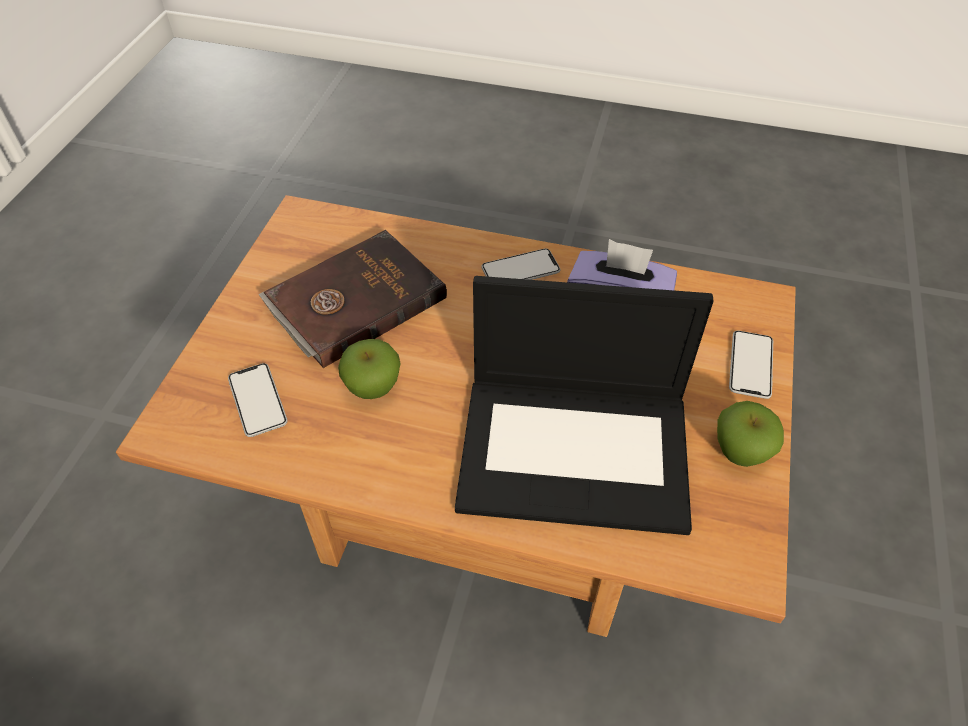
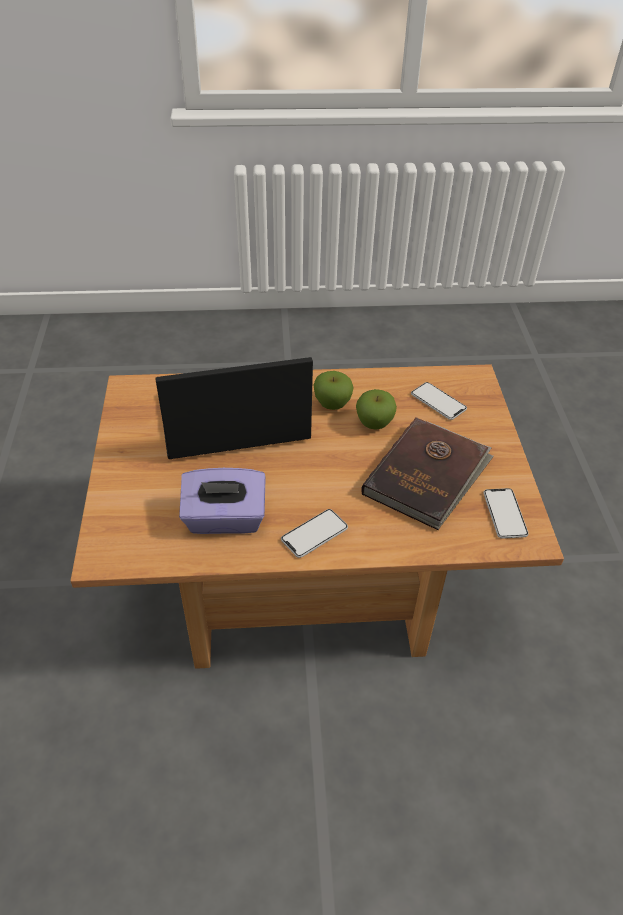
camera: 160 degrees right, 5 degrees down
apple [717,401,784,467] -> apple moved to [313,371,353,410]
phone [729,331,773,399] -> phone moved to [483,488,529,539]

